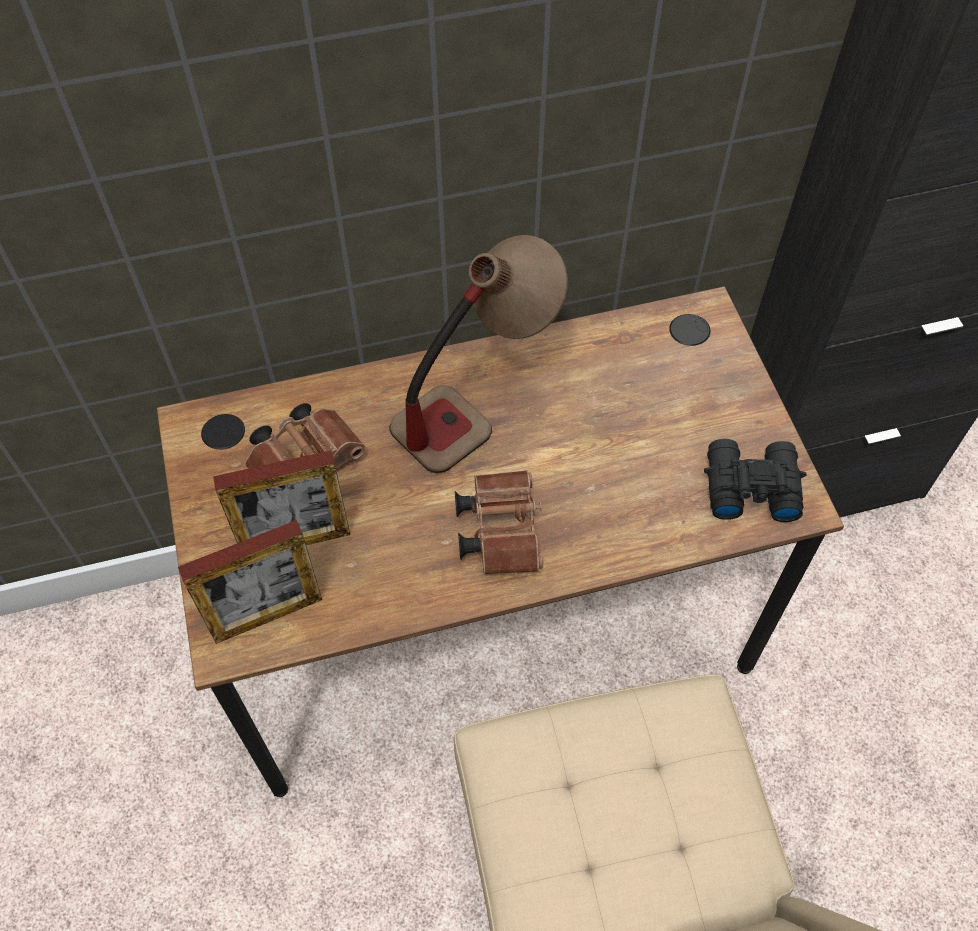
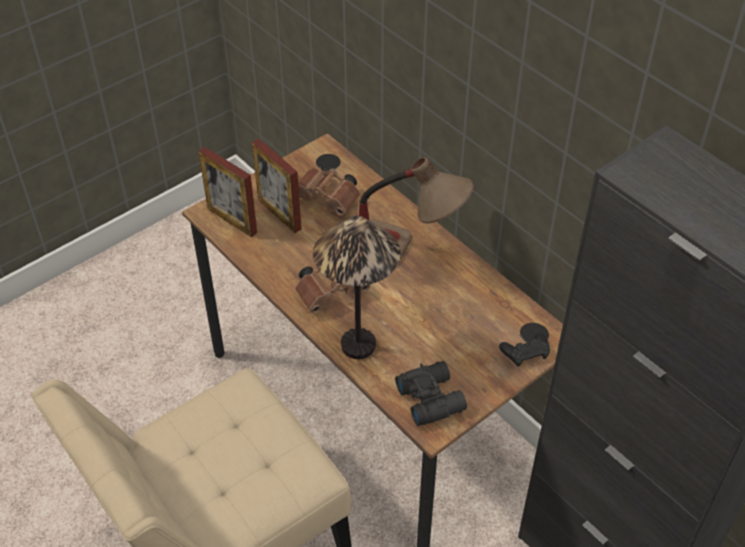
camera: 65 degrees right, 10 degrees down
none -> table lamp [313,216,400,359]
none -> black game controller [499,332,550,367]

